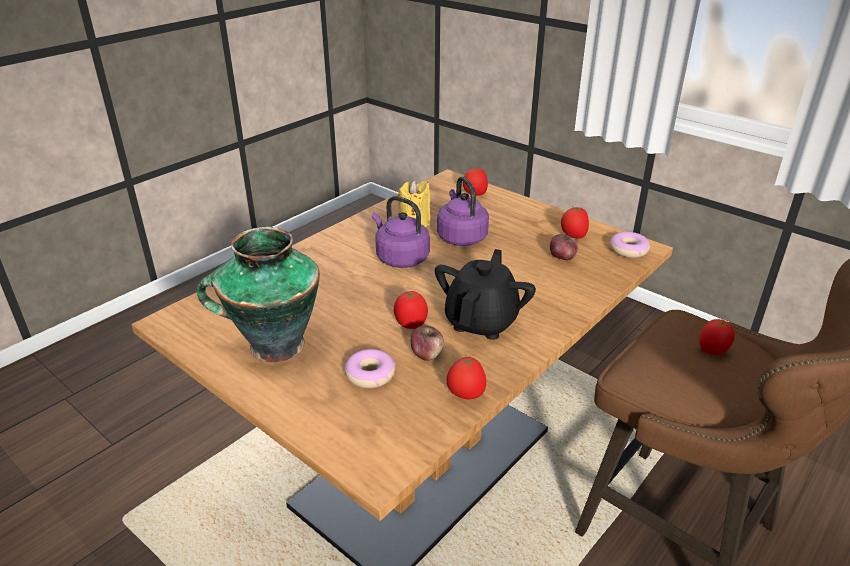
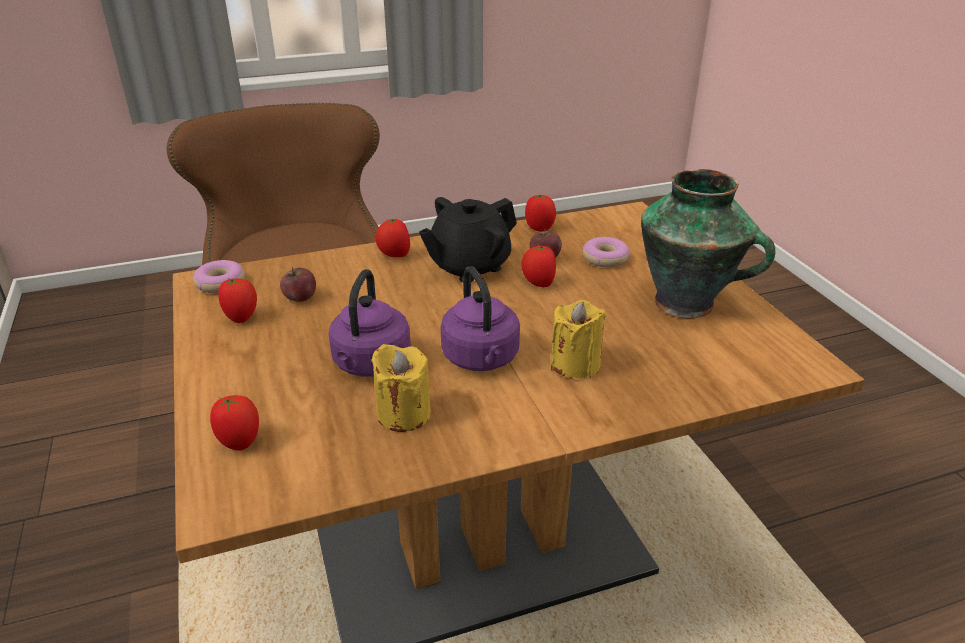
camera: 150 degrees left, 0 degrees up
tomato [699,319,735,355] -> tomato moved to [375,218,410,257]
none -> yellow candle [551,300,606,379]

